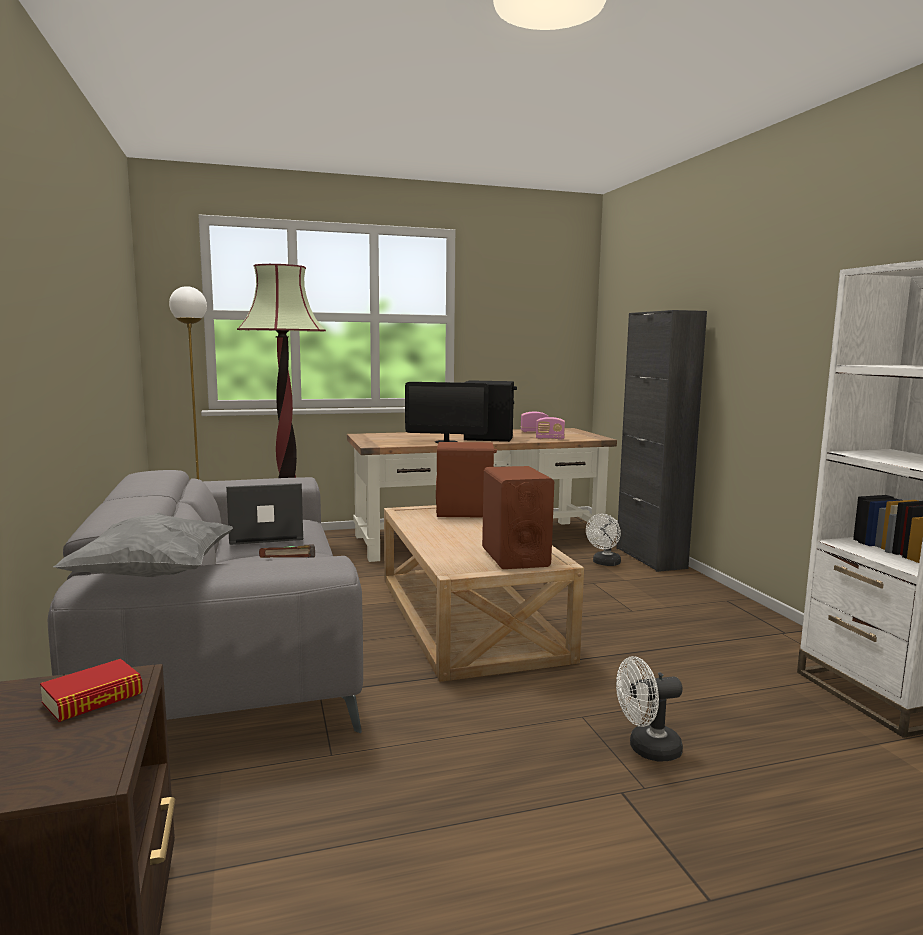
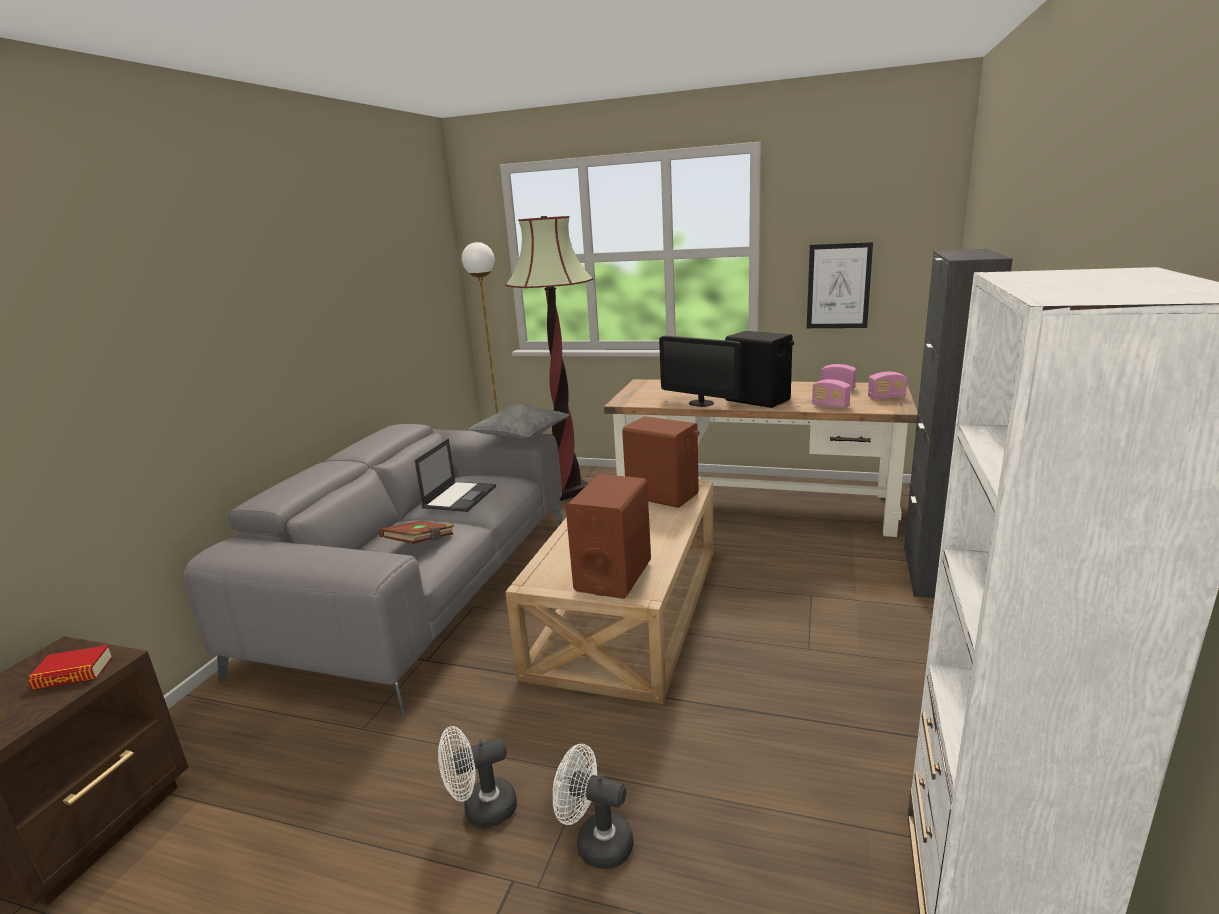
camera: 35 degrees right, 10 degrees up
grey pillow [53,513,233,577] -> grey pillow moved to [469,404,569,440]
laptop [226,483,303,545] -> laptop turned 90 degrees clockwise [414,438,496,512]
white fan [586,513,621,566] -> white fan moved to [438,726,517,828]
none -> picture [807,242,873,328]
none -> radio [868,372,907,400]

